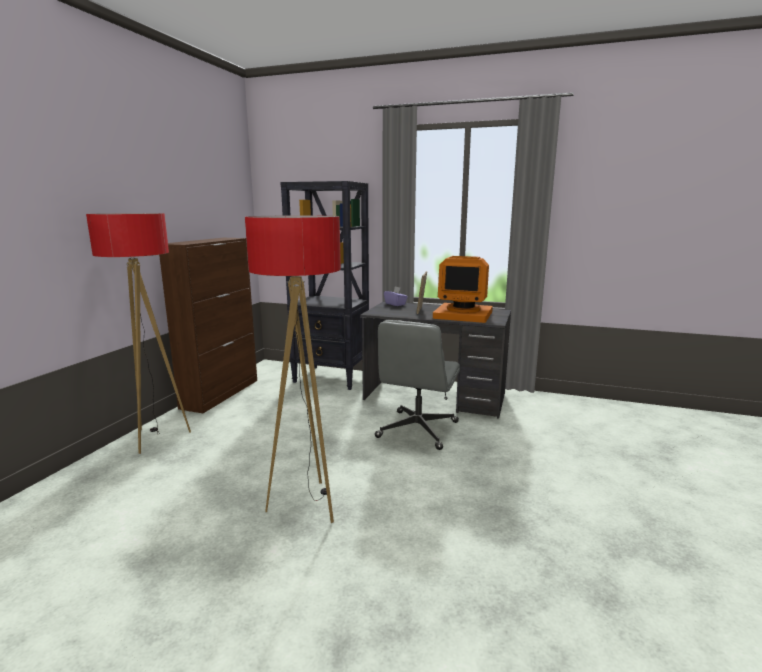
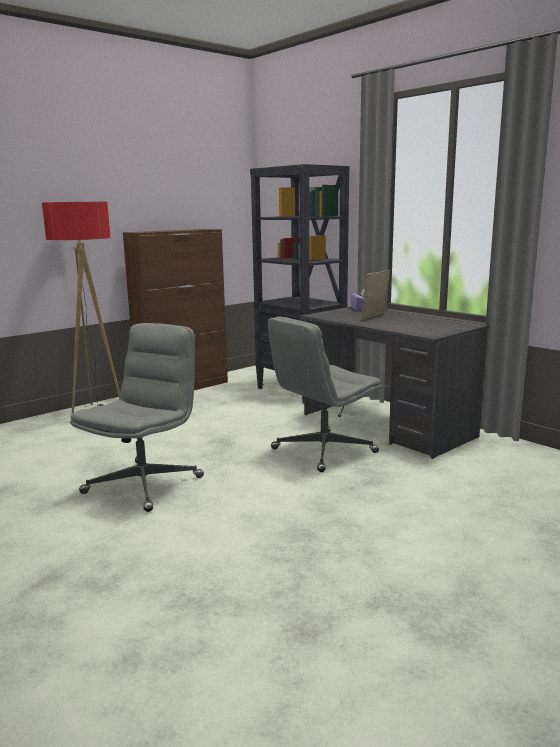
camera: 30 degrees right, 0 degrees up
floor lamp [245,215,341,523] -> grey office chair [70,323,204,512]
monitor [433,256,493,323] -> none

